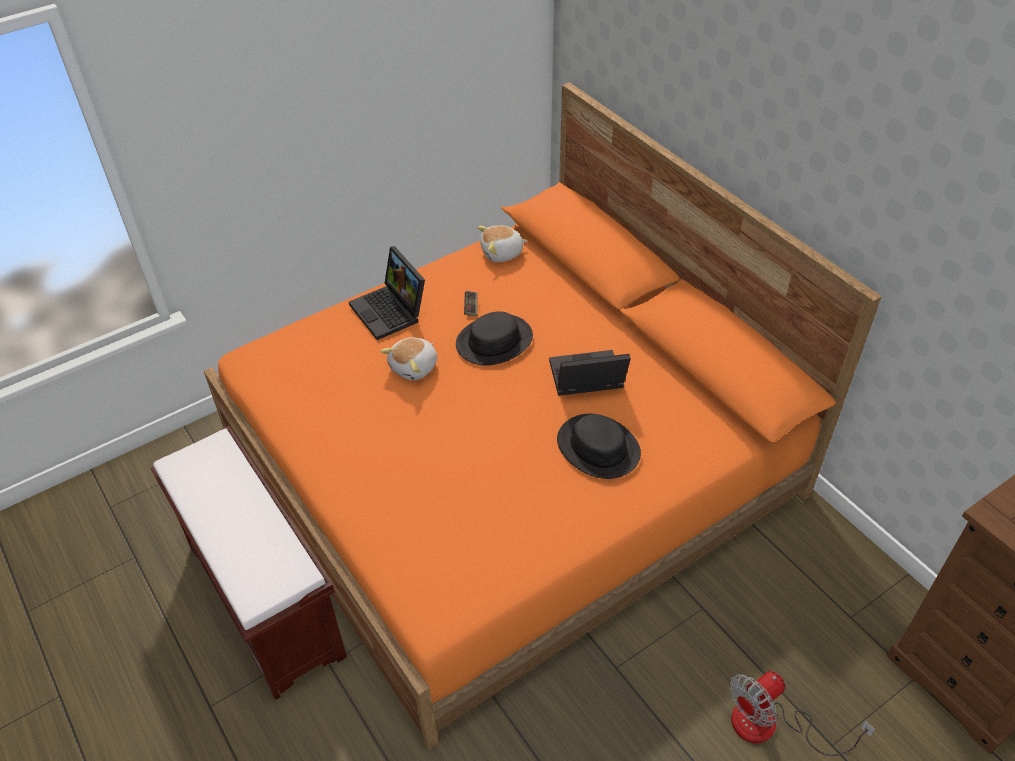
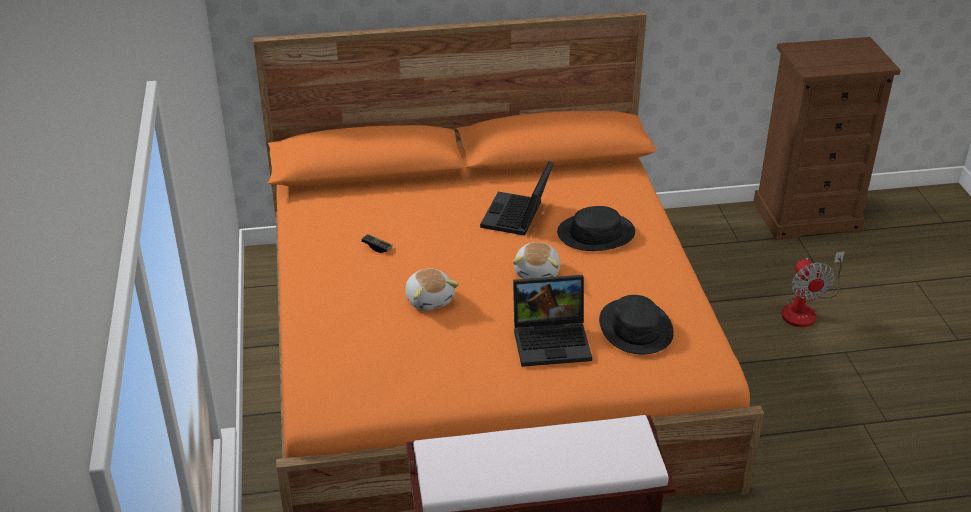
camera: 65 degrees left, 10 degrees down
laptop [349,246,425,340] -> laptop moved to [513,275,592,367]
black hat [456,311,533,365] -> black hat moved to [599,295,674,354]
plush toy [477,225,528,262] -> plush toy moved to [513,242,560,279]

